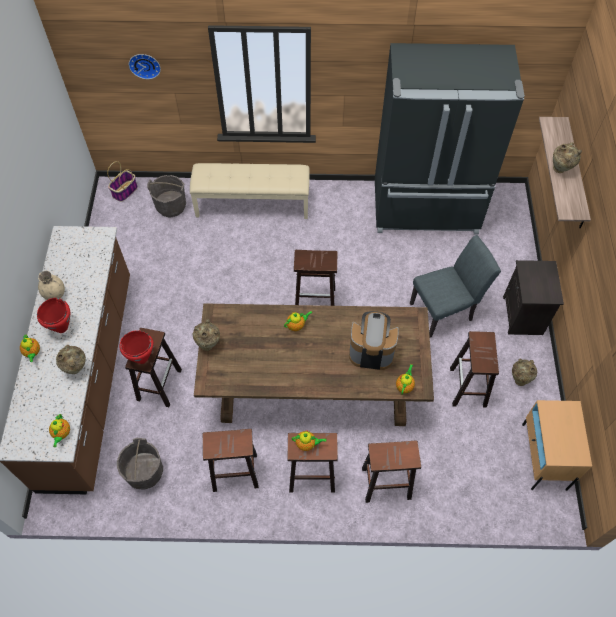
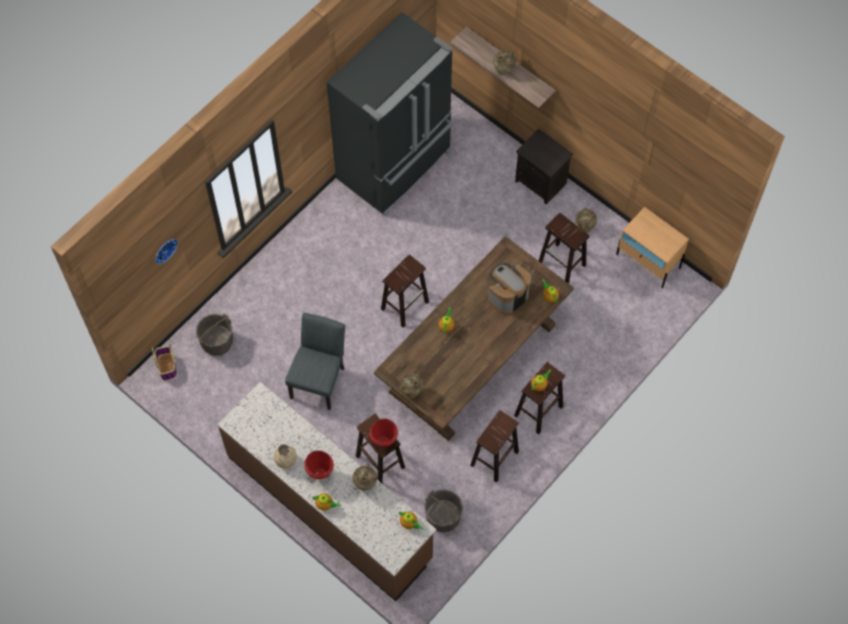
camera: 50 degrees left, 5 degrees up
beige bench [190,163,310,219] -> none
brown stool [362,441,421,503] -> none
grey chair [410,235,501,338] -> grey chair moved to [285,313,345,410]

